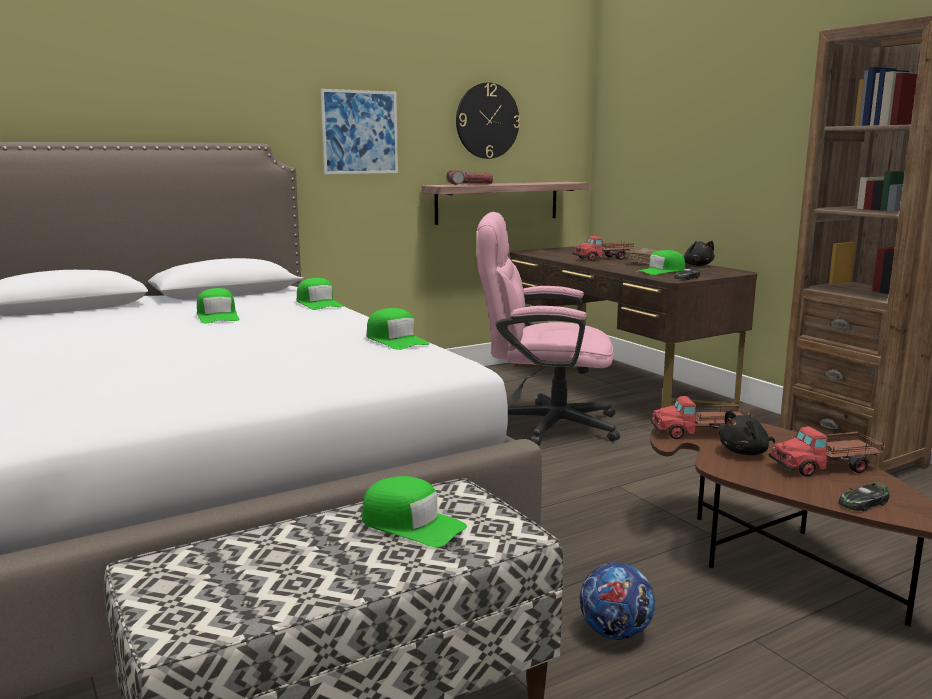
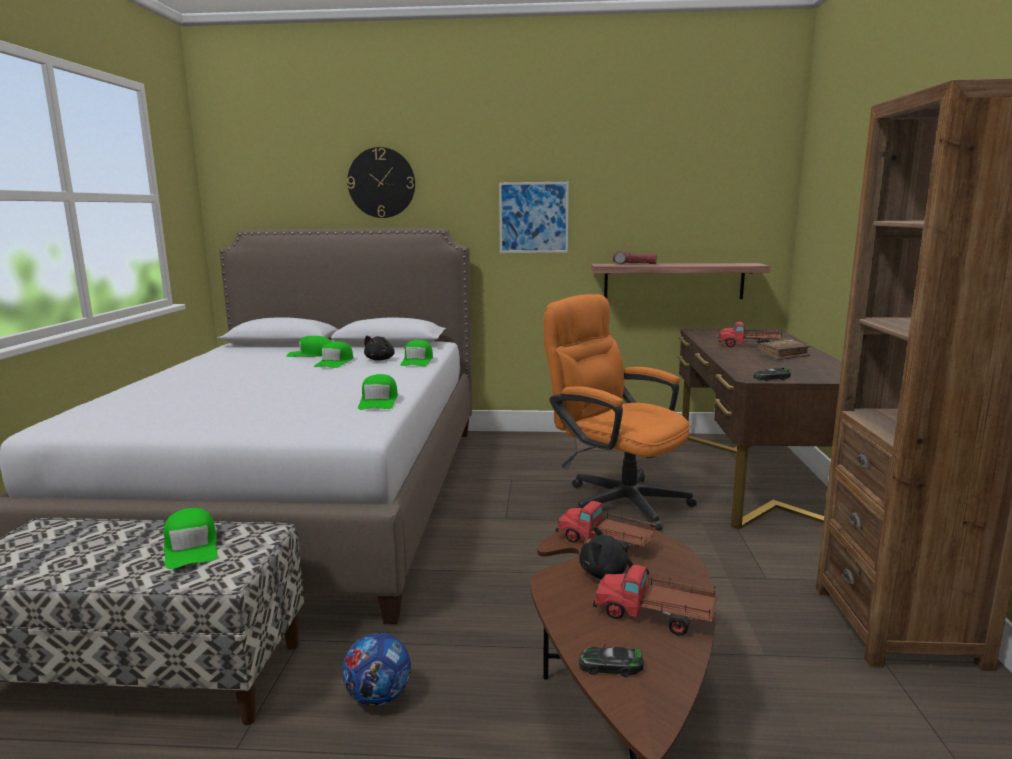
camera: 35 degrees right, 0 degrees up
wall clock [456,83,520,159] -> wall clock moved to [347,147,415,218]
pink office chair [477,212,620,446] -> orange office chair [544,294,697,531]
green cap [636,250,685,275] -> green cap moved to [287,336,331,357]
black plush toy [683,241,715,266] -> black plush toy moved to [364,336,395,361]

